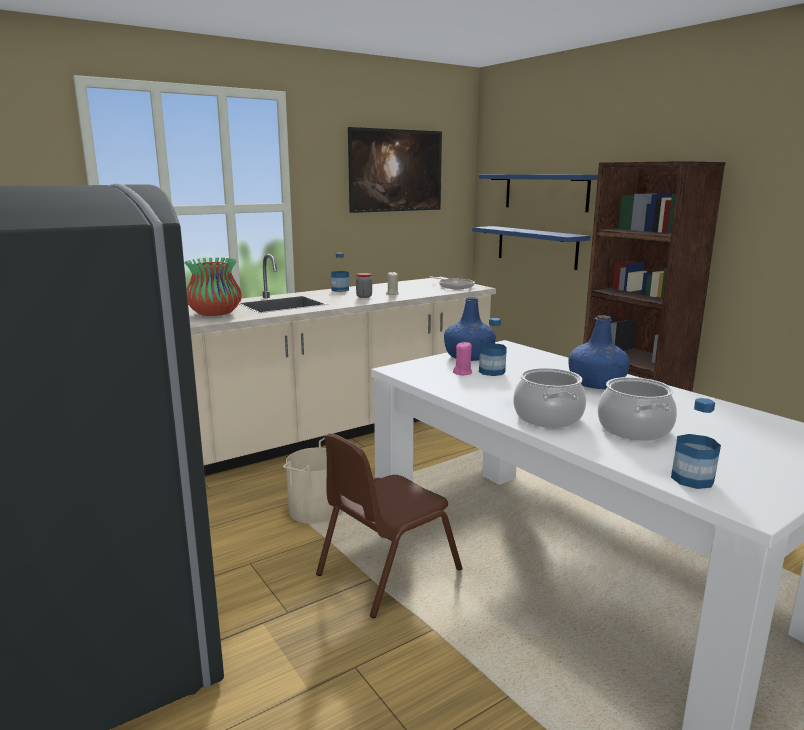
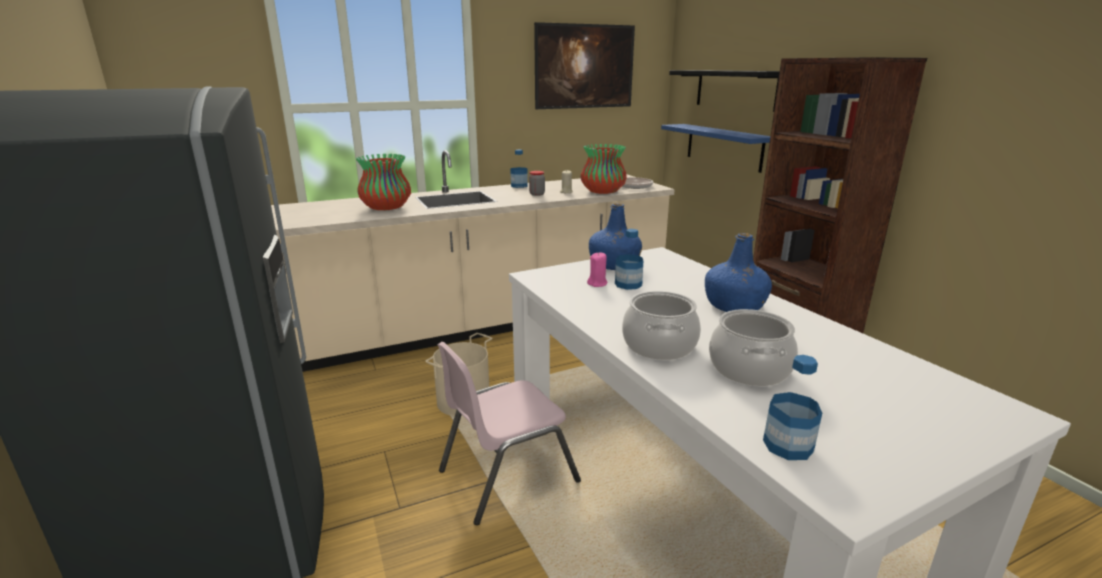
camera: 10 degrees right, 5 degrees up
brown chair [316,433,462,618] -> pink chair [438,342,581,525]
blue shelf [479,174,598,212] -> black shelf [669,70,780,112]
none -> vase [581,144,627,194]

